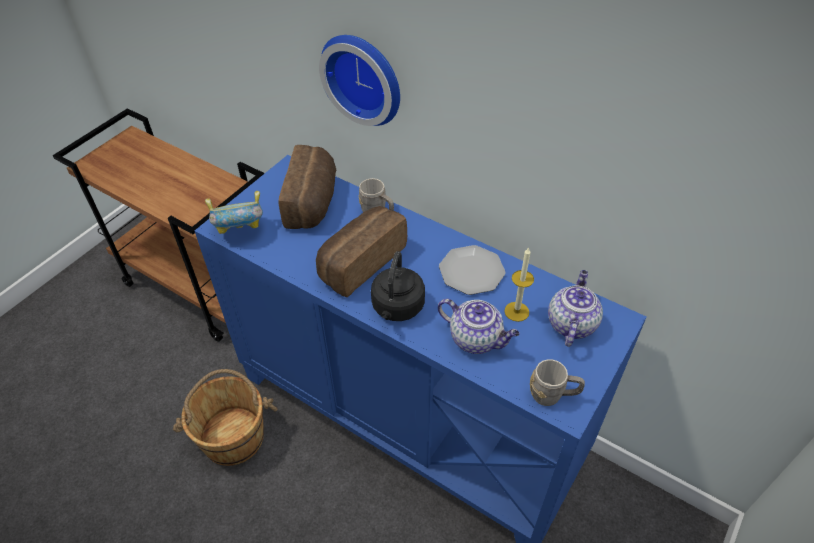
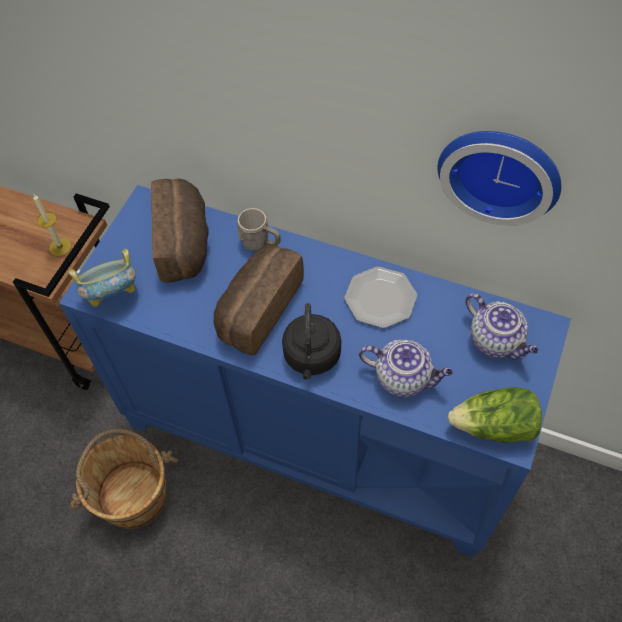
camera: 10 degrees left, 10 degrees up
wall clock [319,35,400,126] -> wall clock moved to [438,131,561,226]
candle [504,247,534,322] -> candle moved to [33,194,71,256]
grey mug [530,359,585,406] -> lettuce [448,387,542,443]
teapot [548,270,603,347] -> teapot turned 135 degrees clockwise [465,293,539,360]

